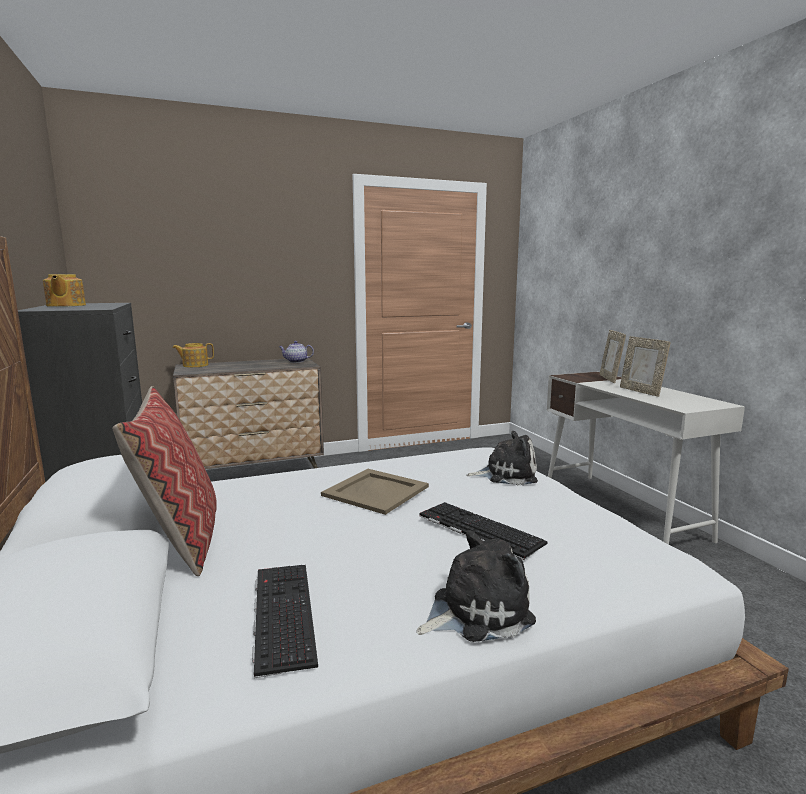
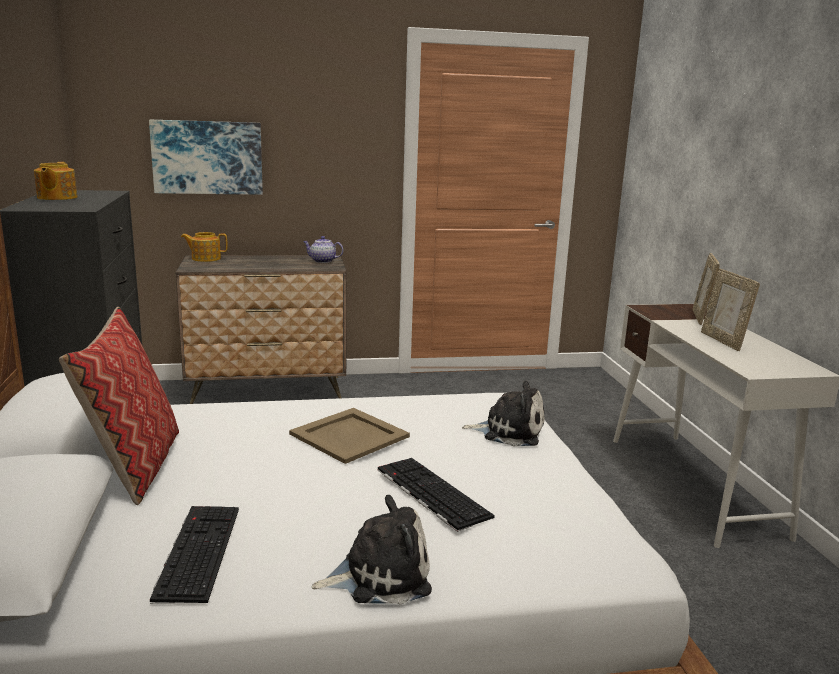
camera: 10 degrees right, 5 degrees up
none -> picture [149,120,263,195]

